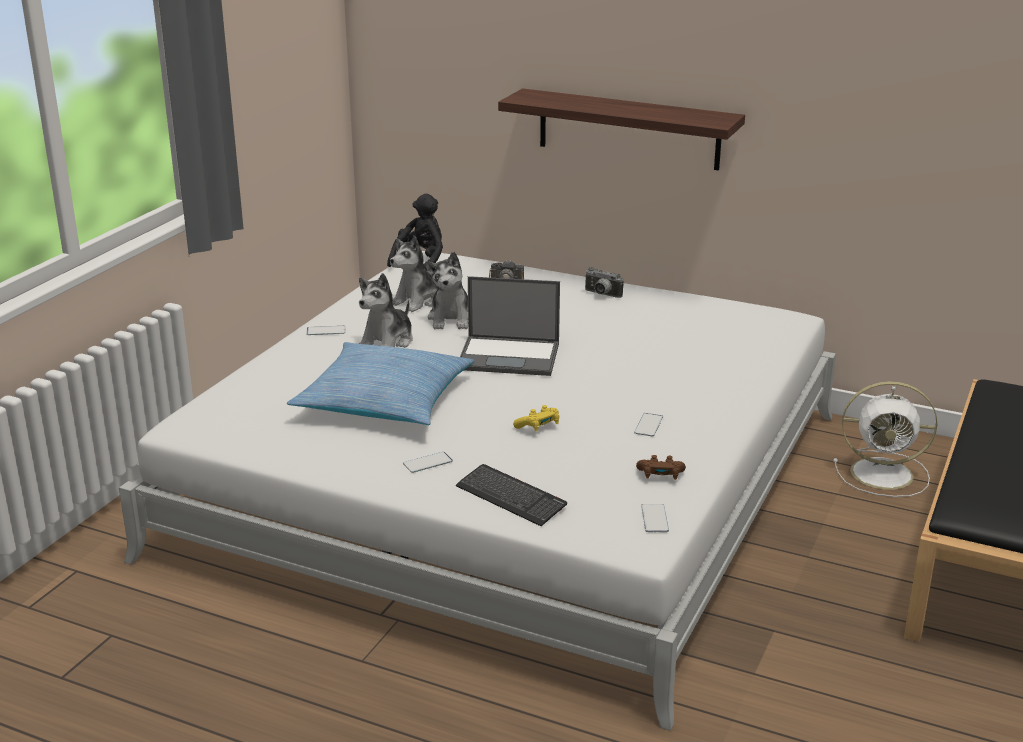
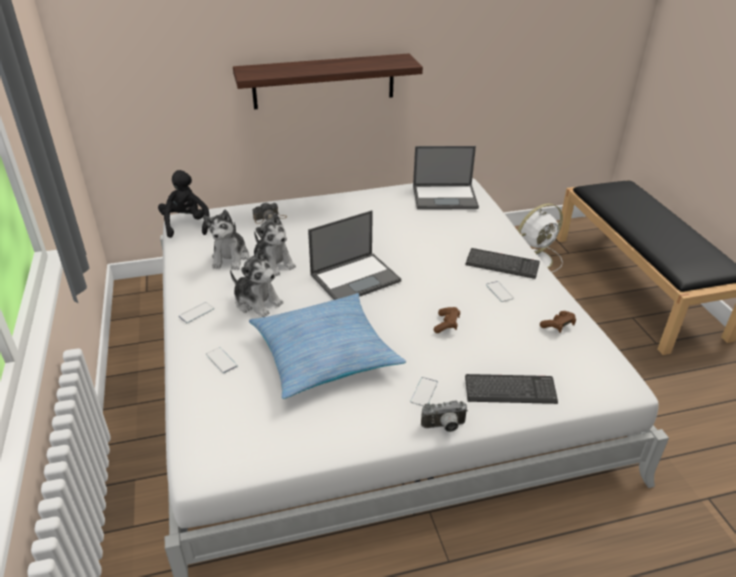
camera: 40 degrees left, 10 degrees up
plush toy [359,273,413,348] -> plush toy turned 45 degrees counterclockwise [230,249,283,317]
yellow game controller [513,405,559,432] -> brown game controller [434,307,460,333]
camera [584,267,624,298] -> camera moved to [421,400,468,432]
phone [641,504,669,532] -> phone moved to [206,347,238,373]
none -> laptop [413,146,479,209]
none -> keyboard [465,248,540,279]

